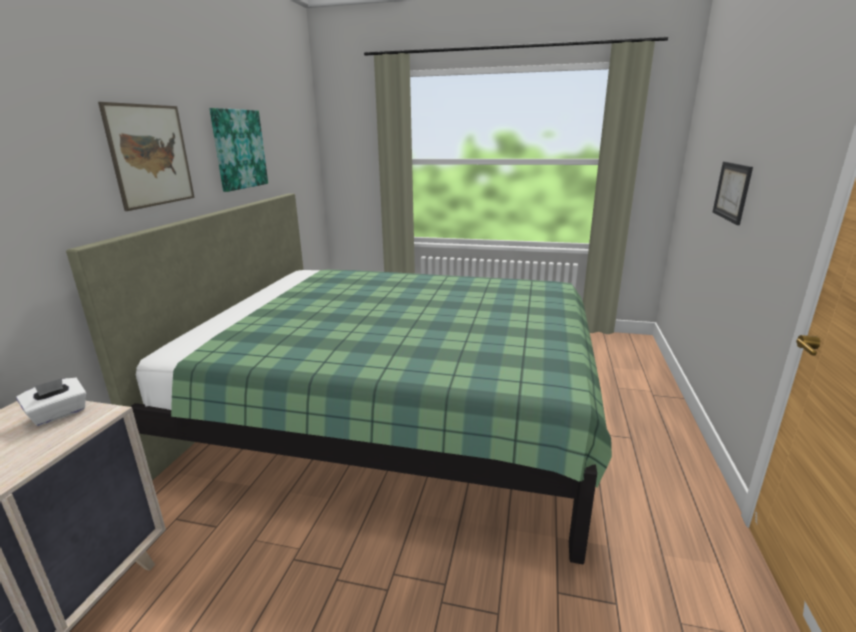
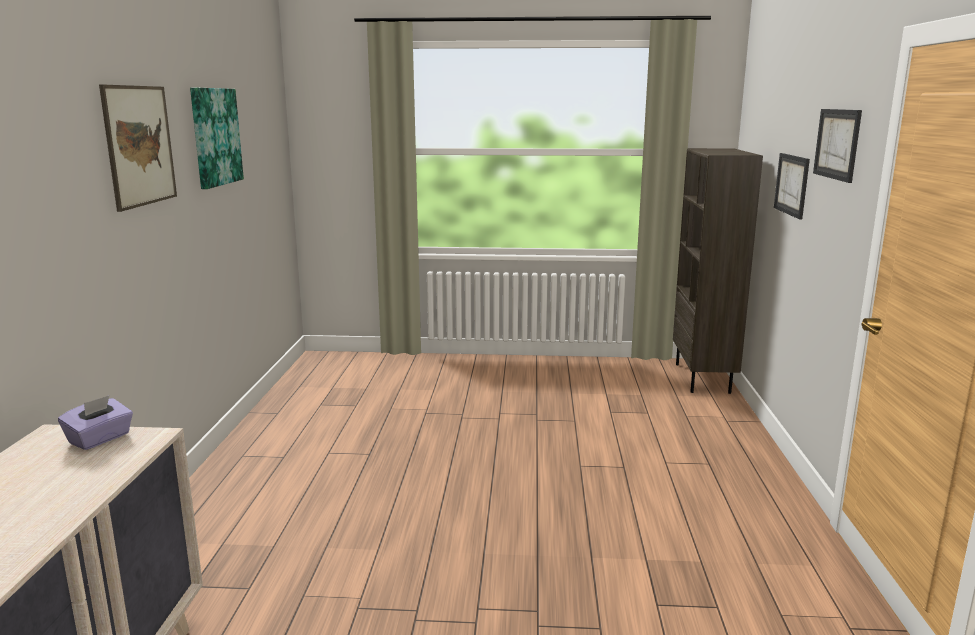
camera: 10 degrees left, 5 degrees down
white tissue box [16,377,86,426] -> purple tissue box [58,396,133,450]
green bed [66,193,612,565] -> none
none -> brown bookcase [673,148,763,394]
none -> picture [813,109,862,183]

